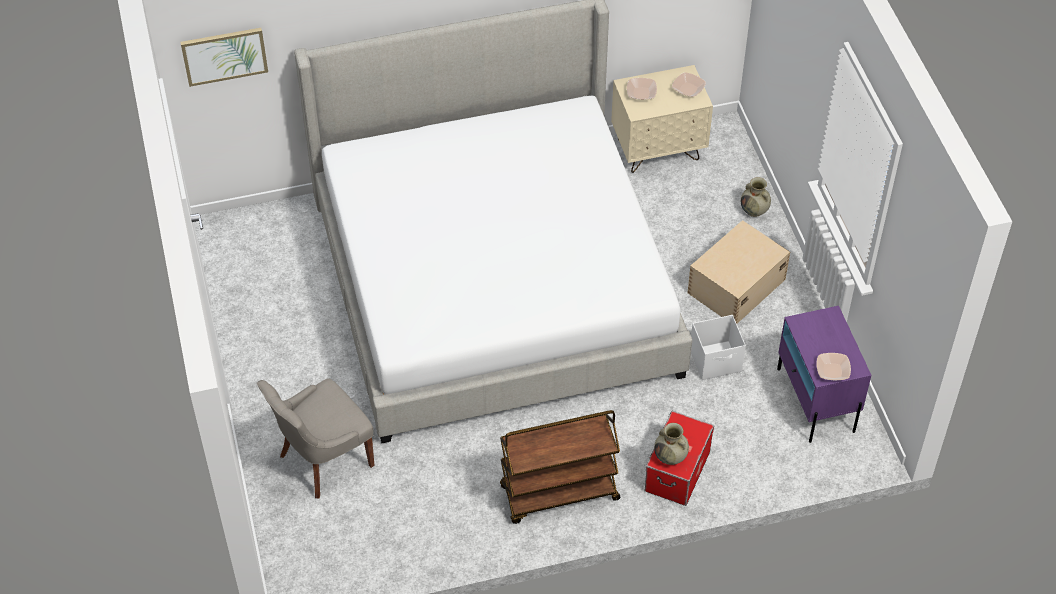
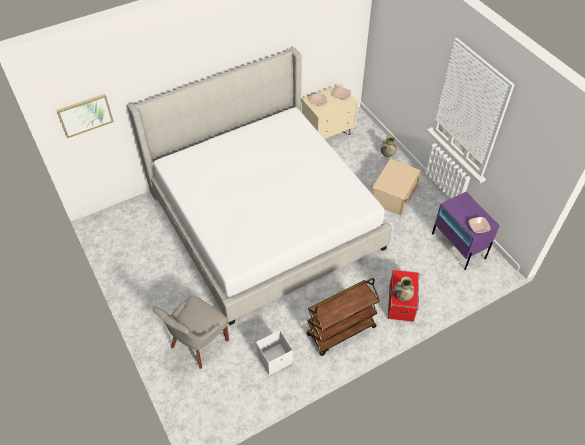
camera: 15 degrees left, 0 degrees up
white storage box [691,315,746,380] -> white storage box moved to [256,330,293,375]

